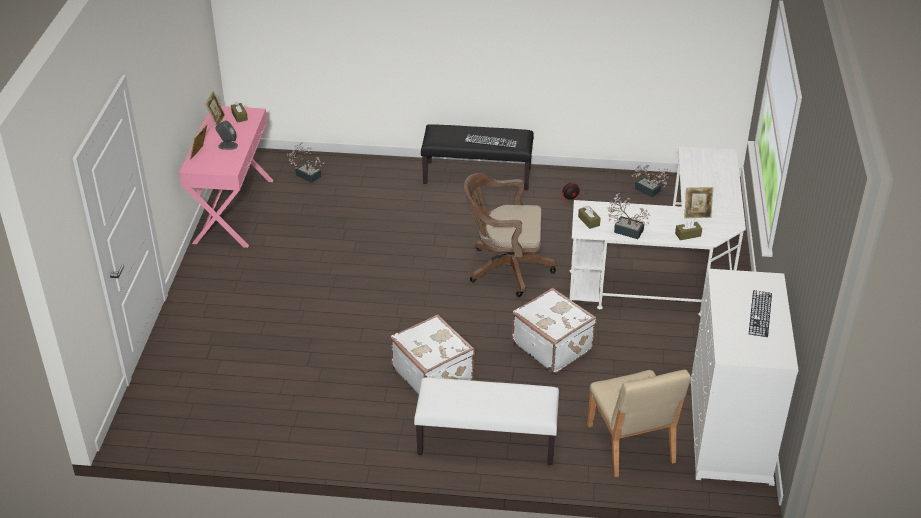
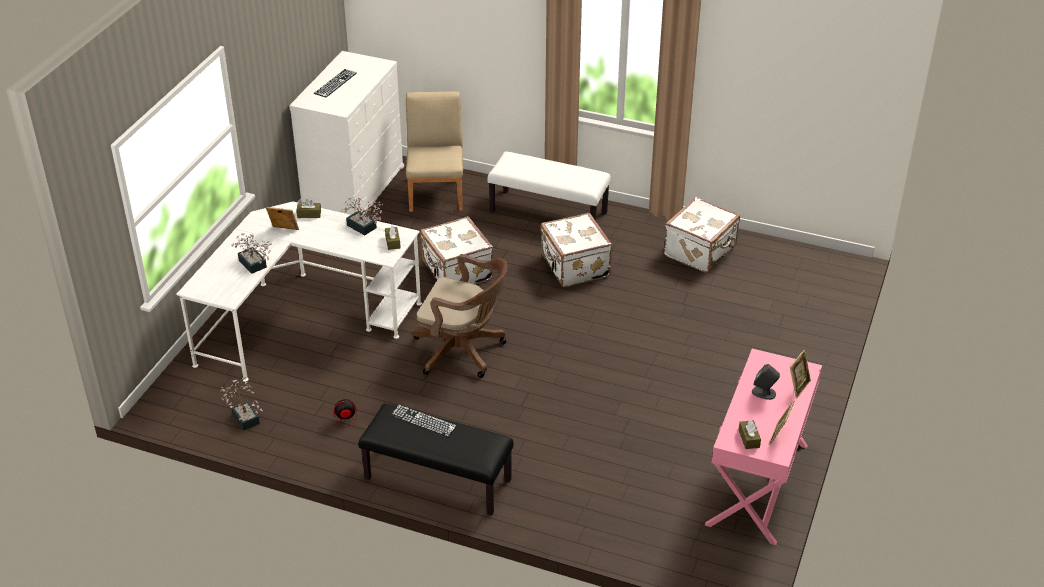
camera: 165 degrees left, 0 degrees up
potted plant [287,143,324,183] -> potted plant moved to [231,233,271,274]
none -> white suitcase [664,197,740,273]

